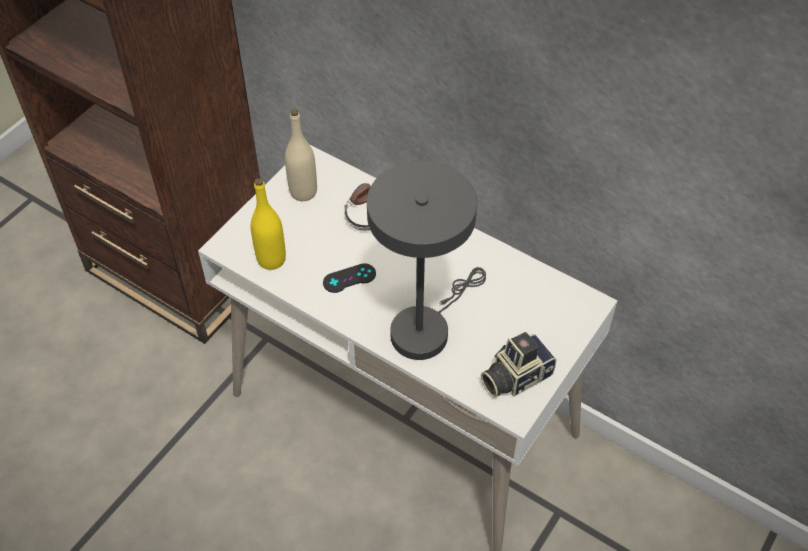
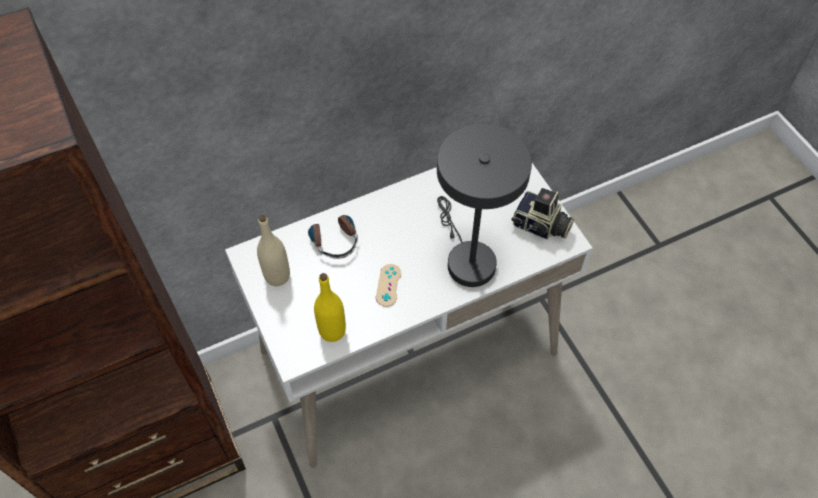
camera: 60 degrees left, 5 degrees up
black game controller [323,263,376,293] -> beige game controller [376,264,401,307]
camera [481,332,557,397] -> camera turned 60 degrees counterclockwise [511,188,574,240]

